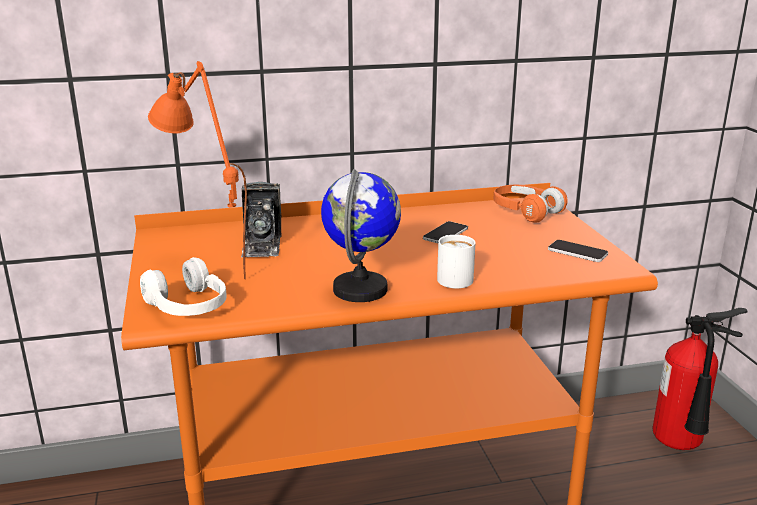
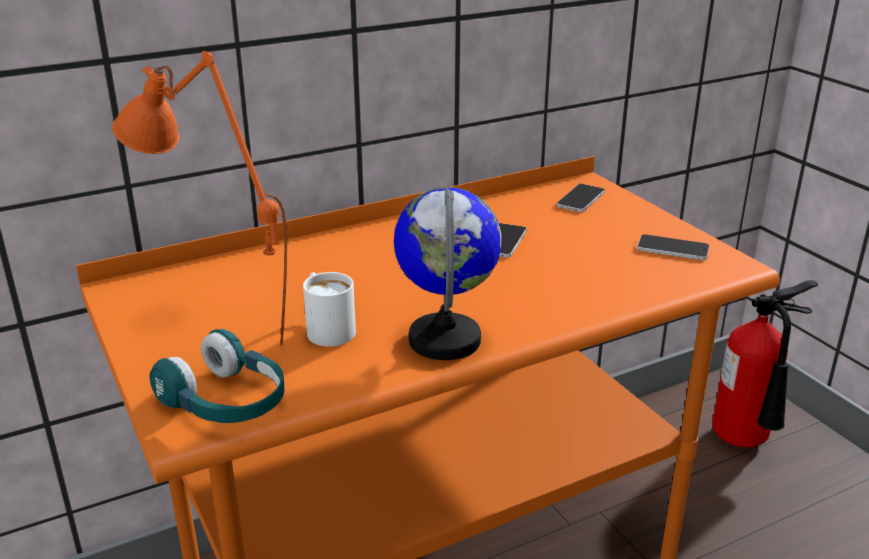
camera: 15 degrees left, 5 degrees up
white headphones [140,257,227,316] -> turquoise headphones [149,329,285,423]
camera [241,182,282,258] -> none
white mug [437,235,476,289] -> white mug moved to [303,272,356,347]
orange headphones [494,185,567,223] -> phone [557,184,605,212]

